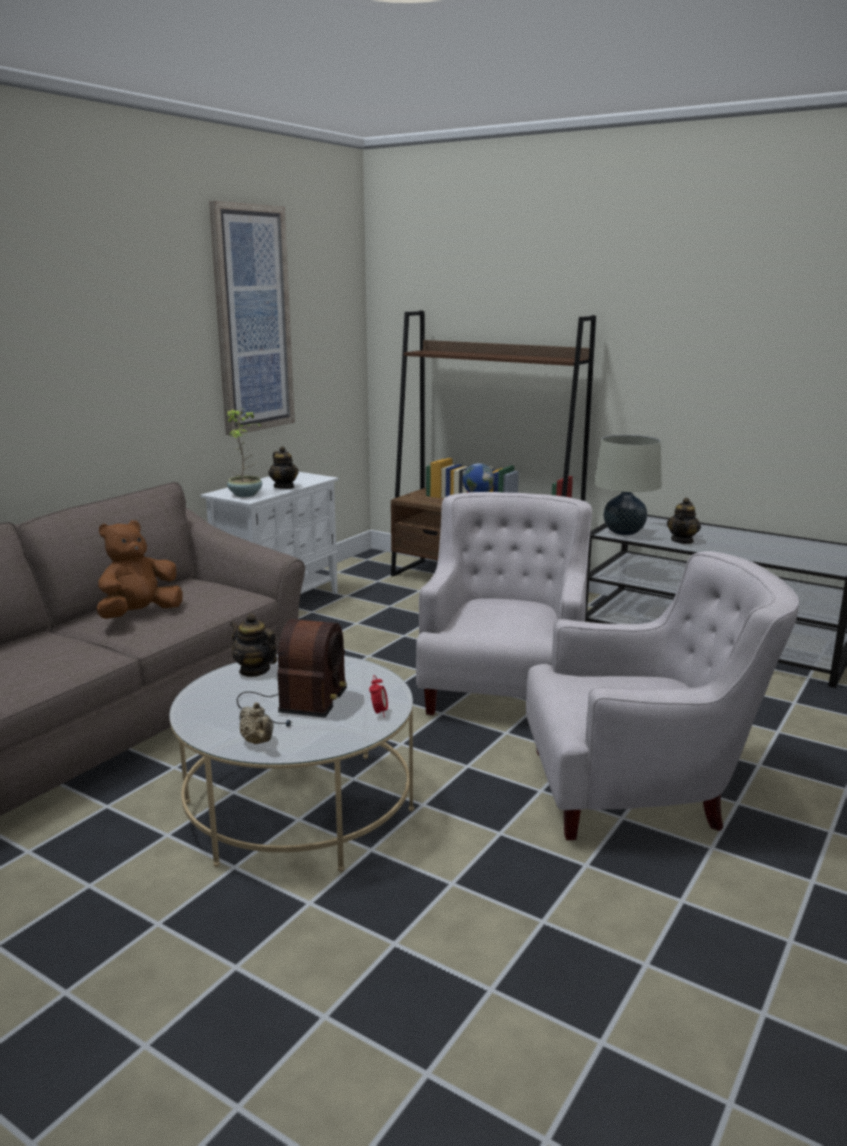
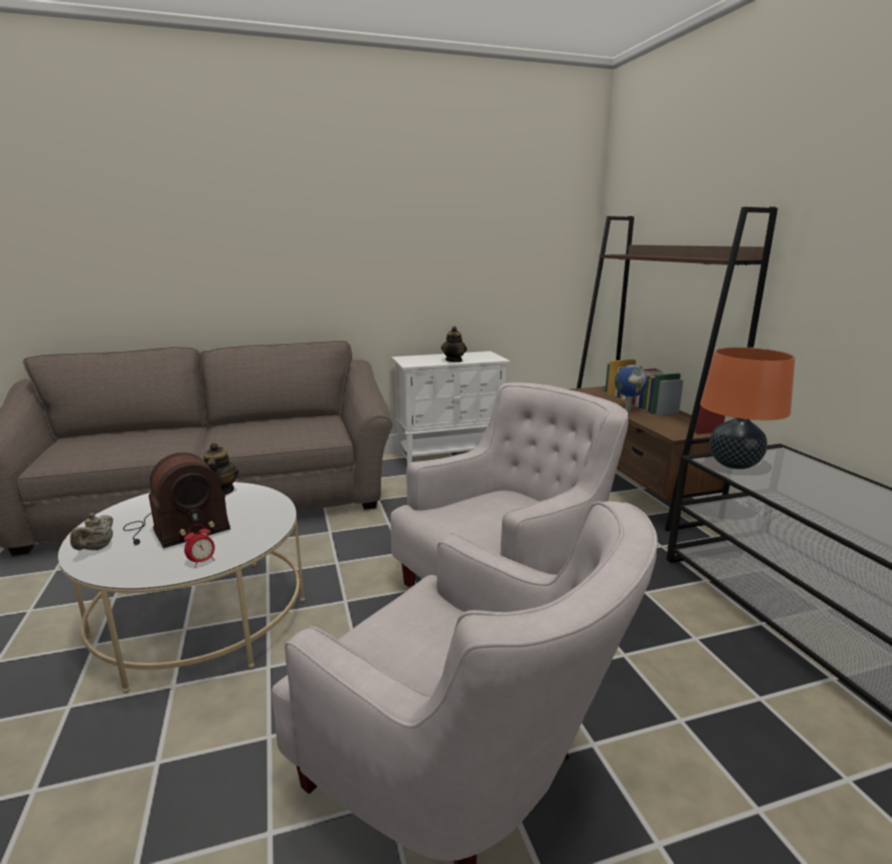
camera: 40 degrees right, 0 degrees up
brown plush toy [97,520,183,619] -> none
picture [209,201,295,435] -> none
potted plant [227,409,263,497] -> none
beige table lamp [594,435,662,535] -> orange table lamp [700,347,795,469]
teapot [667,498,701,544] -> none

